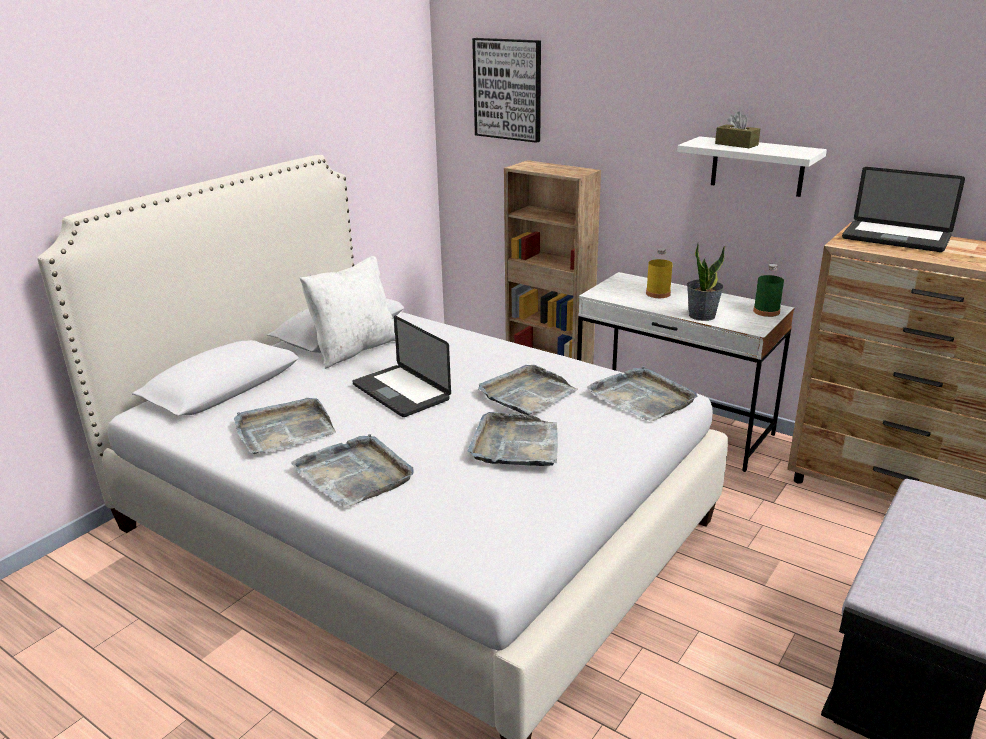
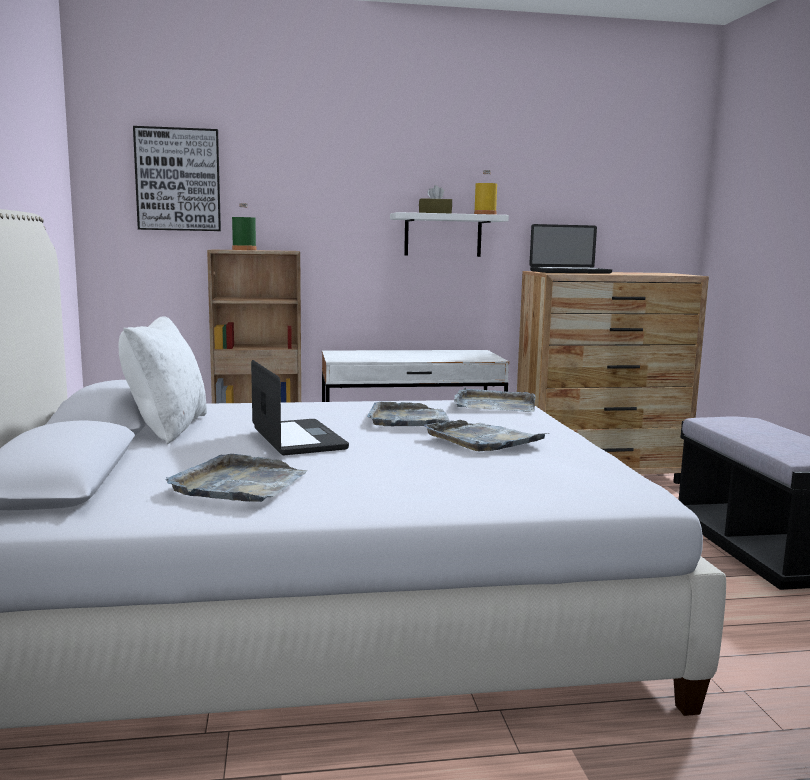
camera: 45 degrees left, 15 degrees down
grey tray [291,434,413,508] -> none
laptop [353,316,451,417] -> laptop turned 120 degrees counterclockwise [251,360,349,455]
yellow bottle [646,248,673,298] -> yellow bottle moved to [474,170,497,215]
potted plant [687,243,725,321] -> none
green bottle [753,264,784,317] -> green bottle moved to [232,203,256,250]

